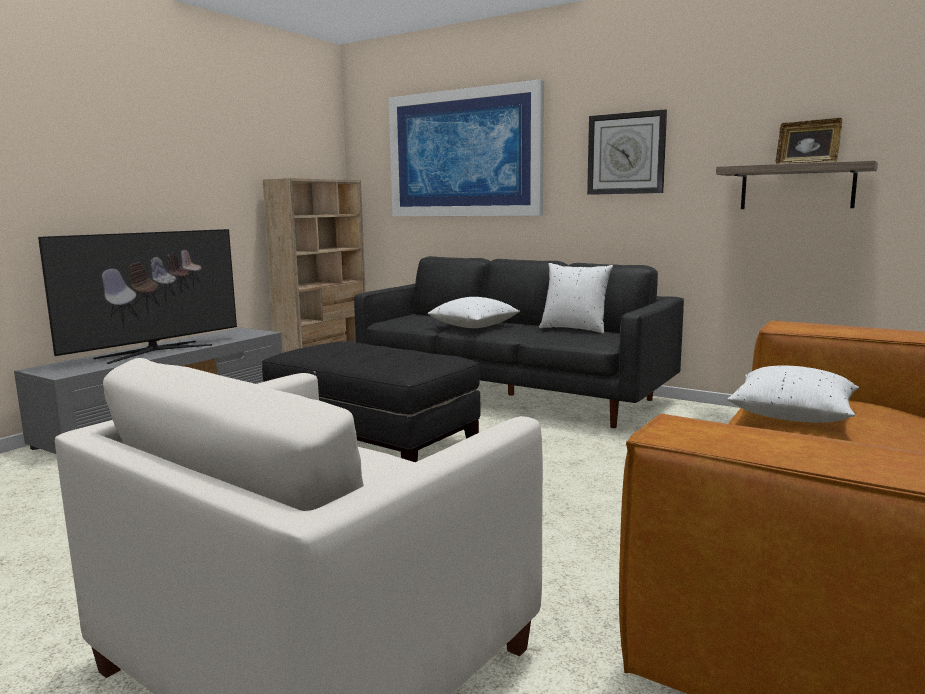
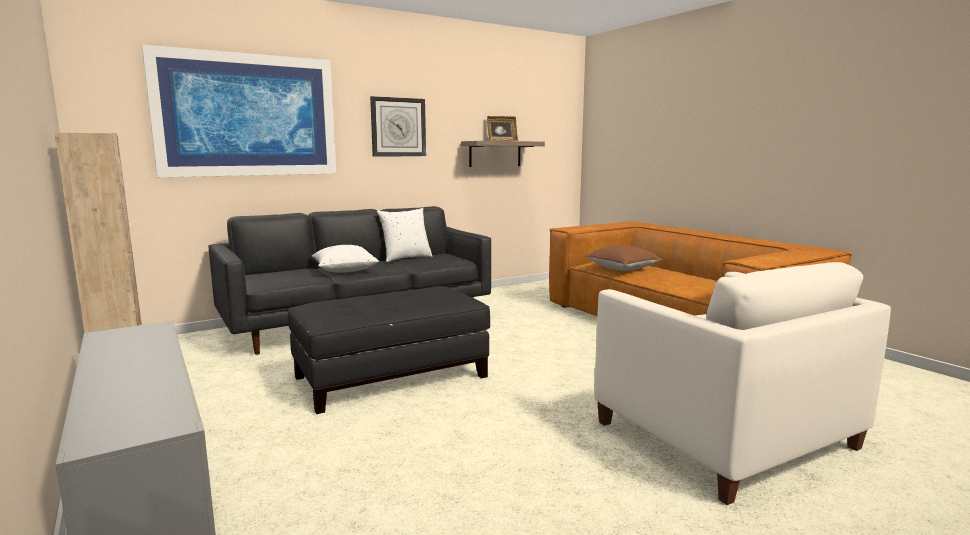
camera: 65 degrees left, 0 degrees up
television [38,229,237,364] -> none
white pillow [727,365,859,423] -> brown pillow [585,245,662,271]

